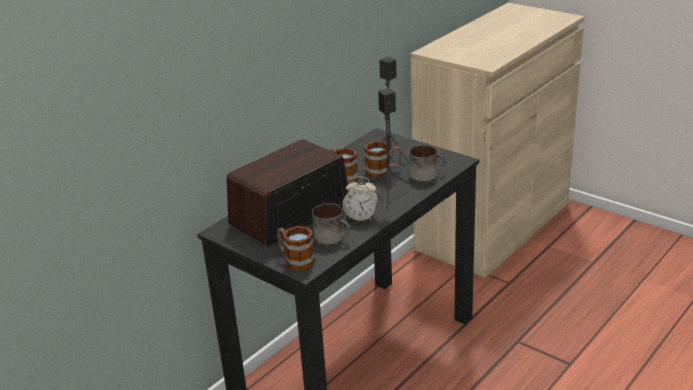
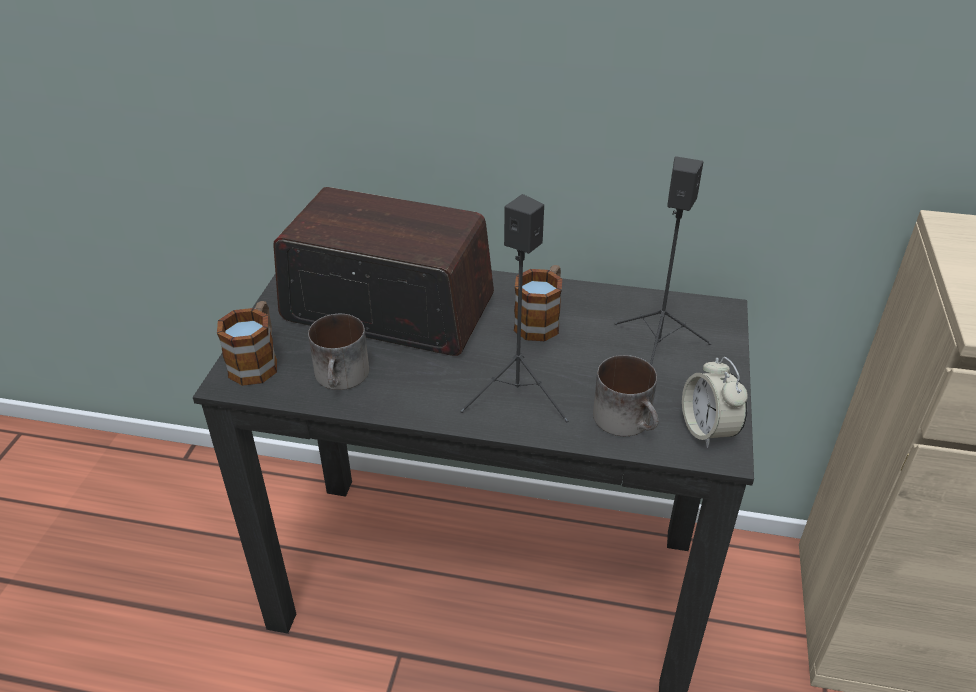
camera: 60 degrees right, 10 degrees up
alarm clock [343,177,378,221] -> alarm clock moved to [682,357,748,448]
mug [364,141,402,178] -> none

